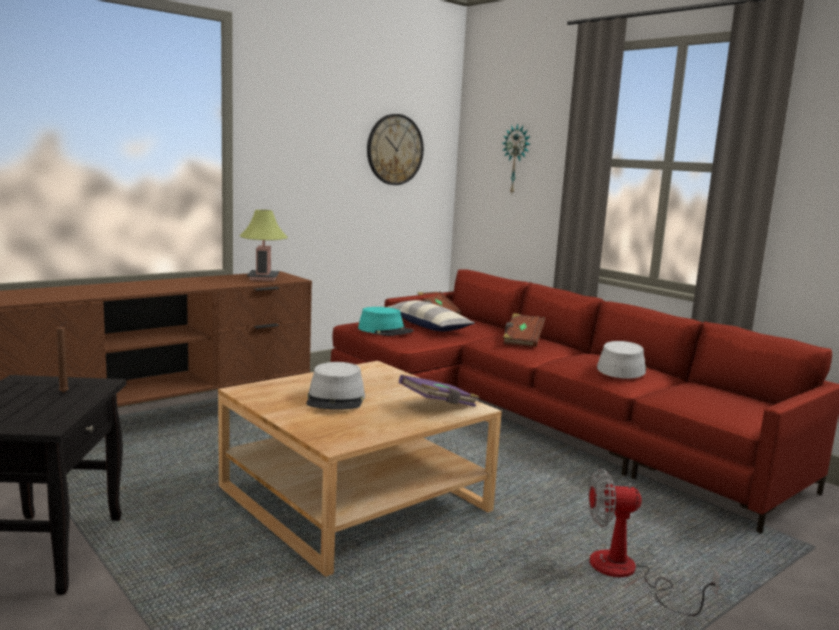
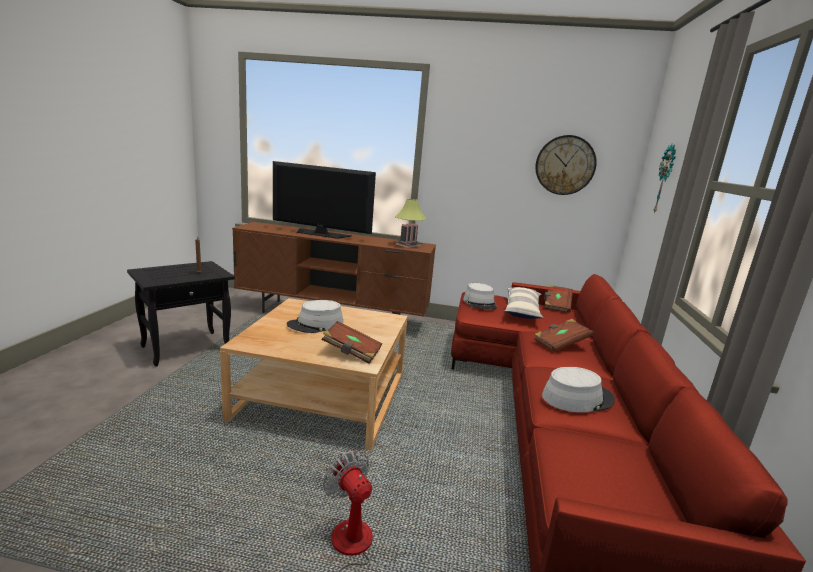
camera: 50 degrees right, 5 degrees up
turquoise hat [358,307,414,336] -> grey hat [463,283,497,309]
purple book [399,375,479,407] -> brown book [322,321,382,364]
none -> television [273,161,376,239]

